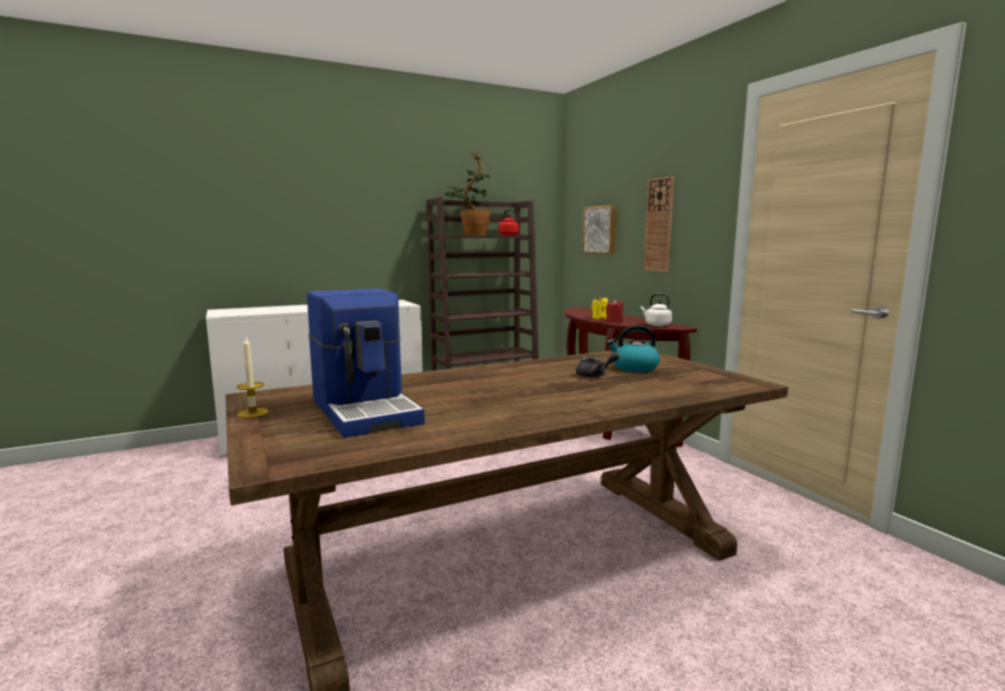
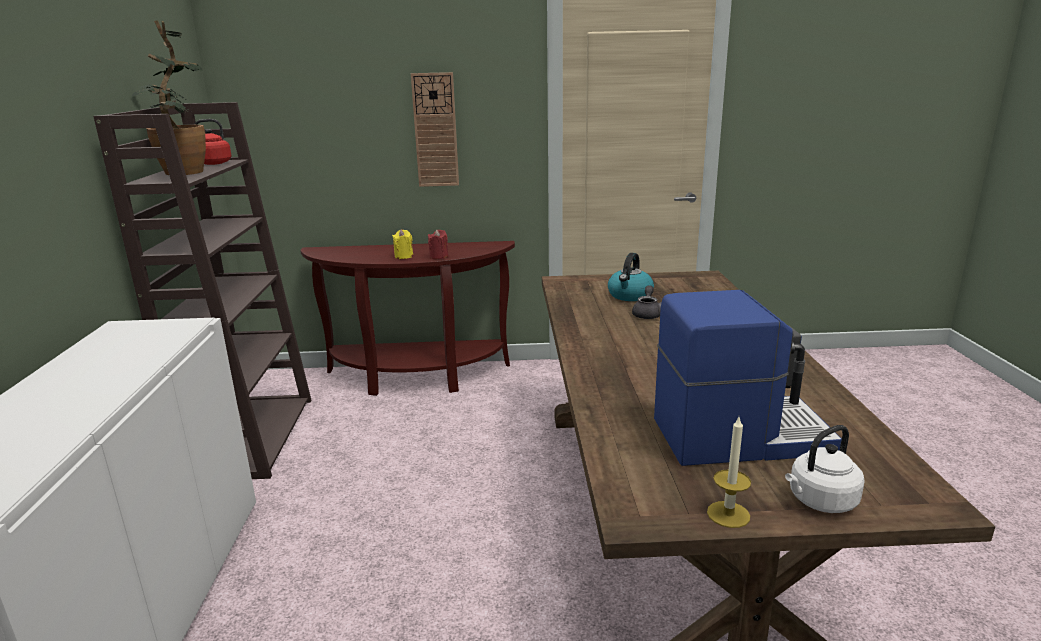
camera: 65 degrees left, 10 degrees up
picture [582,205,616,254] -> none
white kettle [641,294,672,326] -> white kettle moved to [785,425,865,513]

